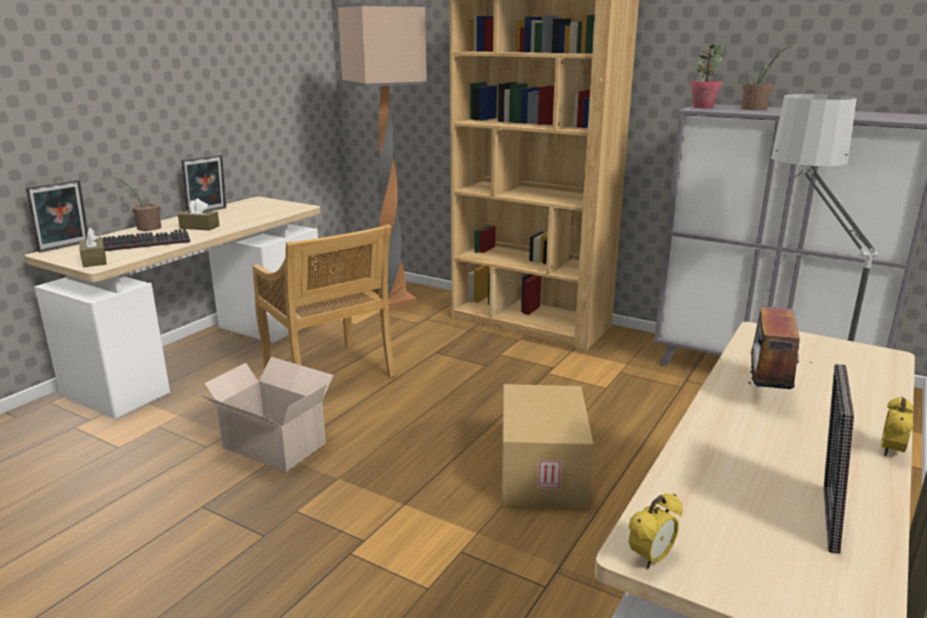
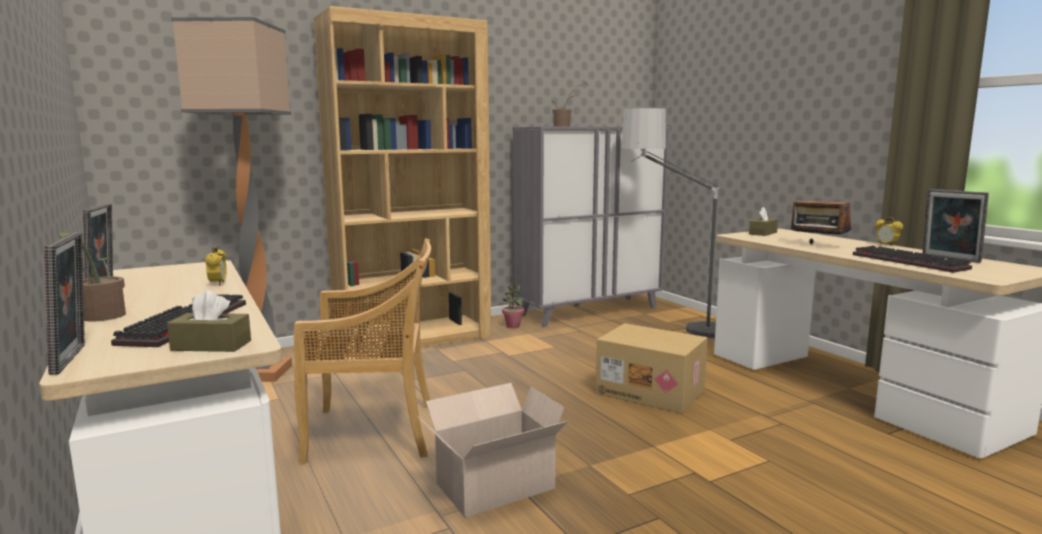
camera: 60 degrees left, 10 degrees down
brown tissue box [178,198,220,231] -> brown tissue box moved to [749,207,778,236]
alarm clock [628,494,683,569] -> alarm clock moved to [205,247,227,286]
potted plant [690,44,723,108] -> potted plant moved to [502,285,524,328]
none -> keyboard [853,245,972,273]

